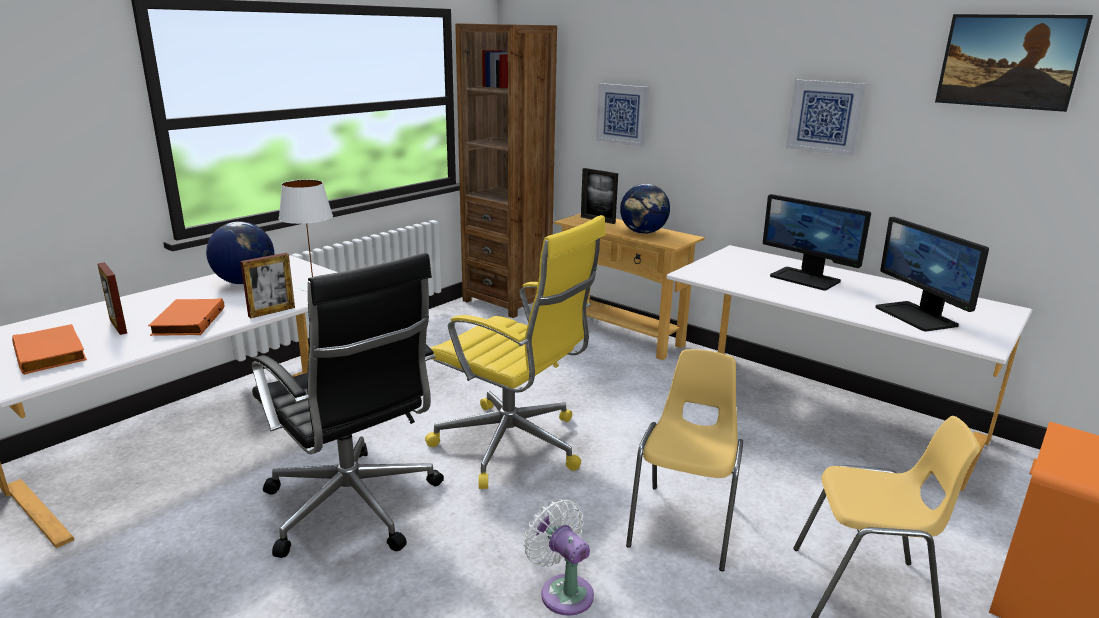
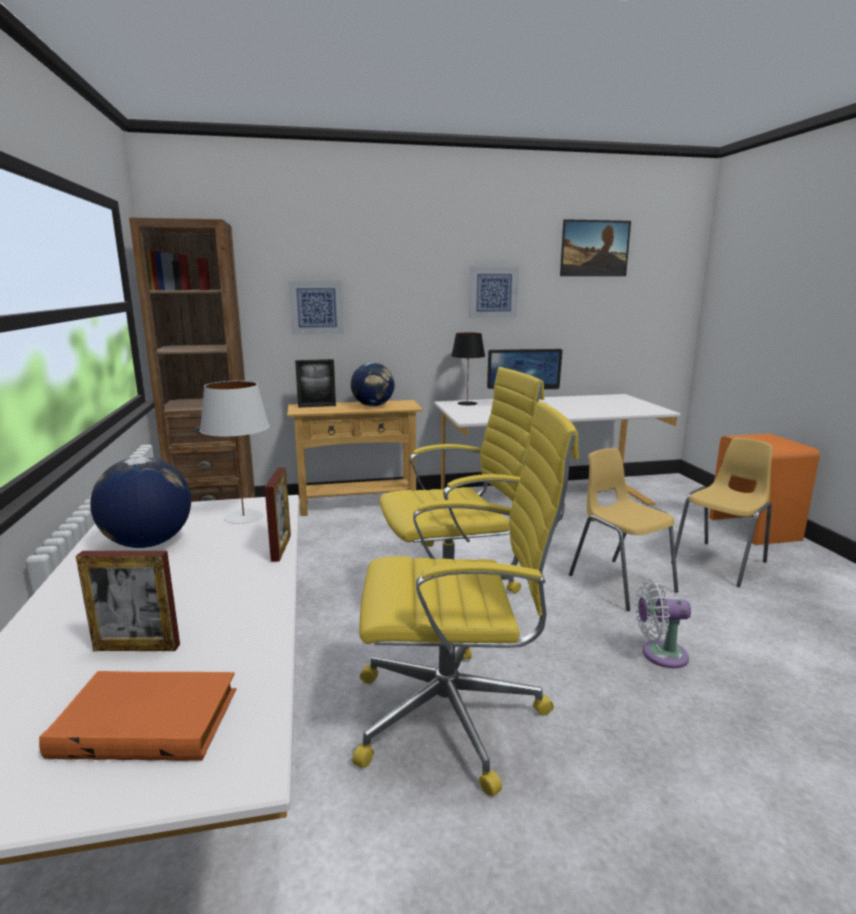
camera: 50 degrees left, 5 degrees down
orange book [148,298,224,336] -> none
black office chair [252,253,444,558] -> yellow office chair [352,401,579,797]
monitor [875,217,989,331] -> none
none -> black table lamp [452,333,485,405]

